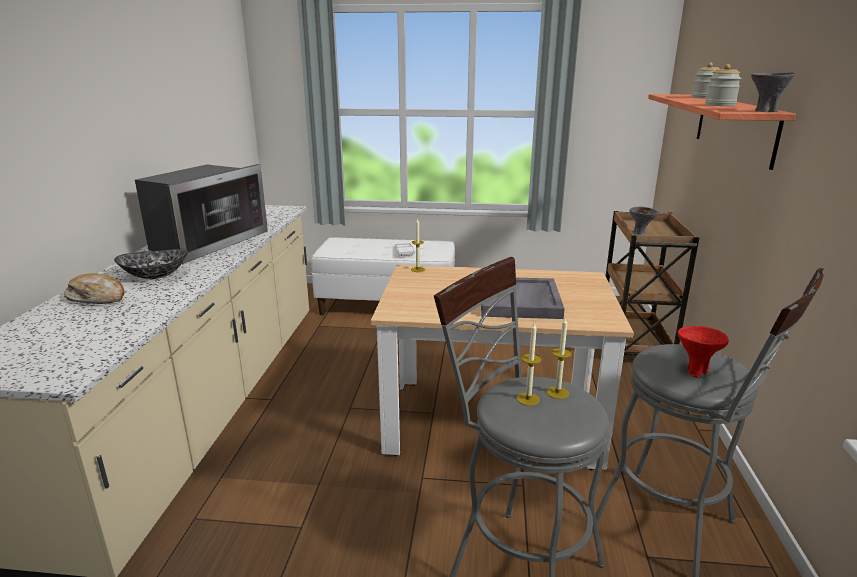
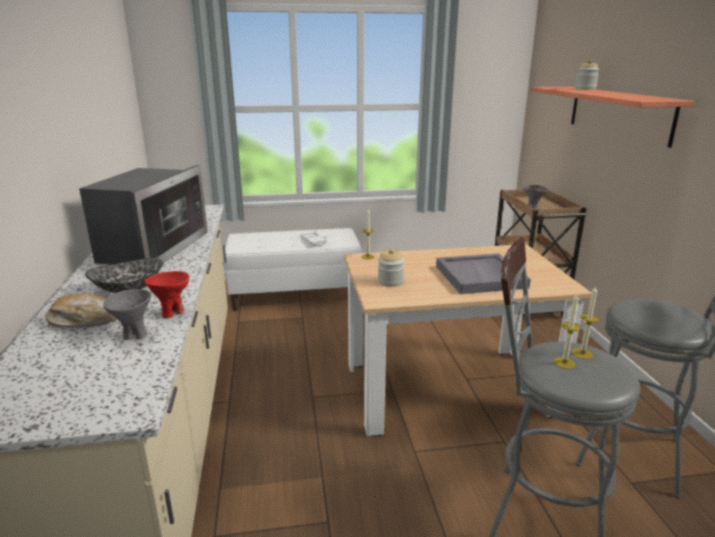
camera: 15 degrees left, 0 degrees up
red bowl [678,326,729,378] -> red bowl moved to [145,271,189,318]
jar [705,64,741,106] -> jar moved to [378,248,405,287]
grey bowl [751,72,795,112] -> grey bowl moved to [103,289,151,340]

